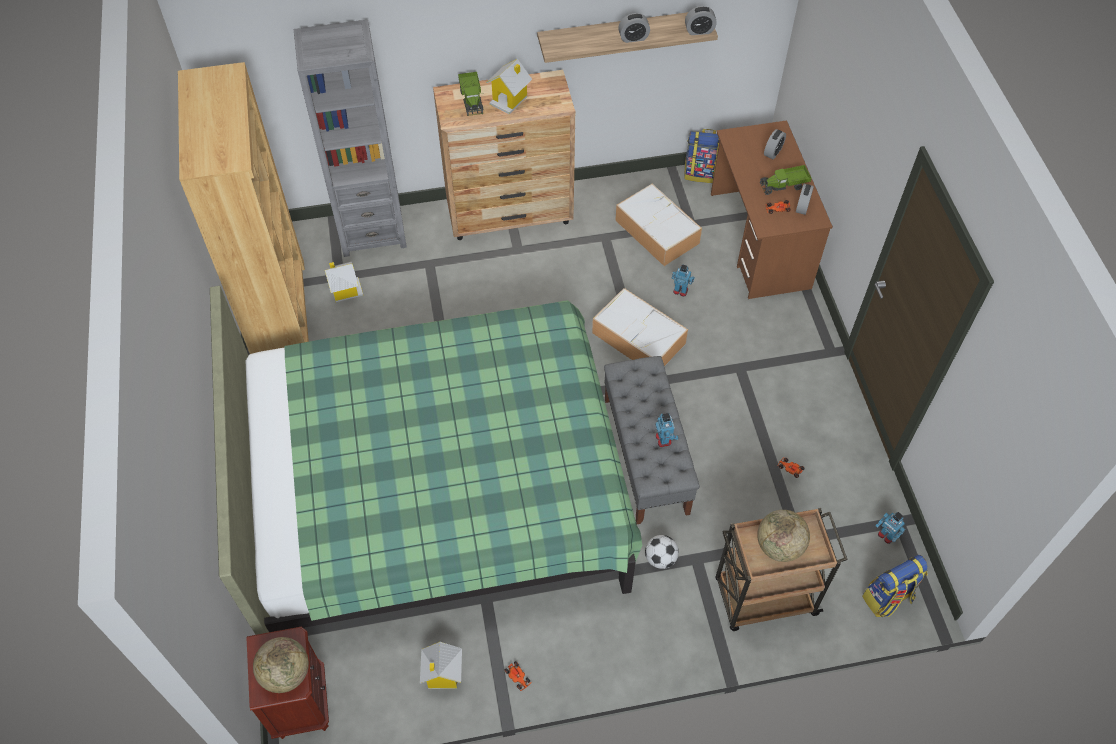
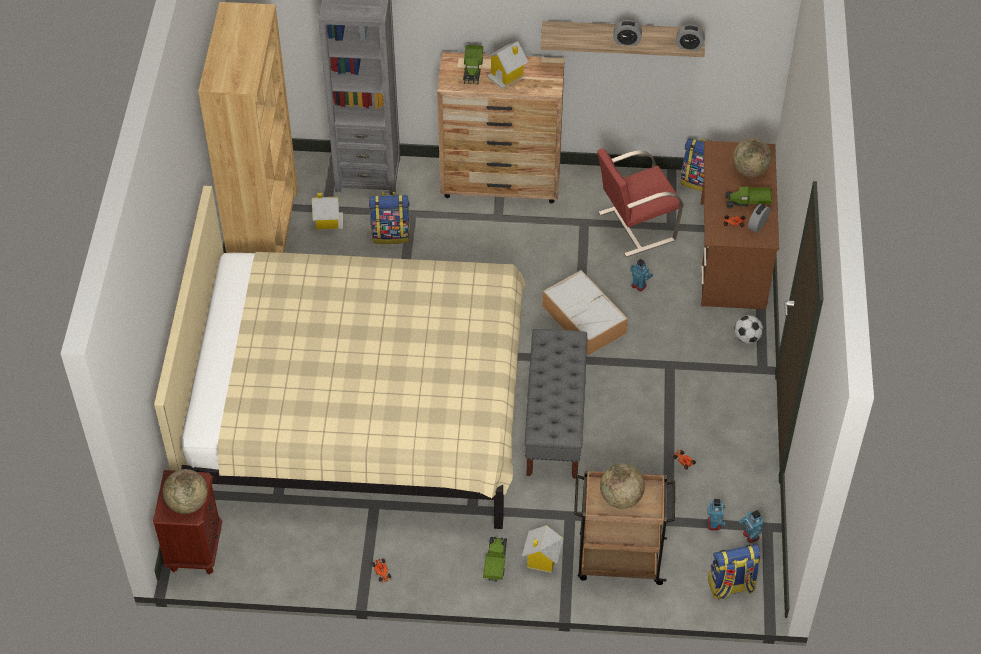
camera: 15 degrees right, 5 degrees down
green bed [210,286,642,635] -> beige bed [154,186,526,529]
toy house [420,642,462,689] -> toy house moved to [522,525,564,573]
storage box [615,184,702,266] -> red chair [597,148,684,257]
football [645,535,679,569] -> football moved to [734,315,763,344]
toy robot [655,413,679,447] -> toy robot moved to [707,499,726,530]
alarm clock [764,129,786,159] -> globe [733,138,772,177]
none -> backpack [369,192,410,244]
none -> toy truck [483,537,507,581]

